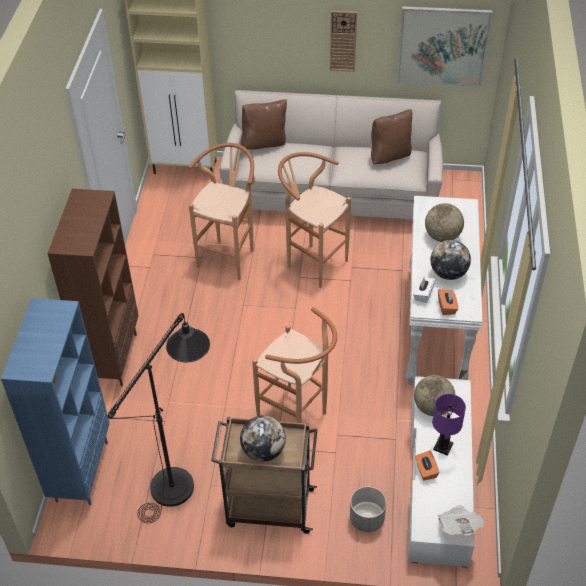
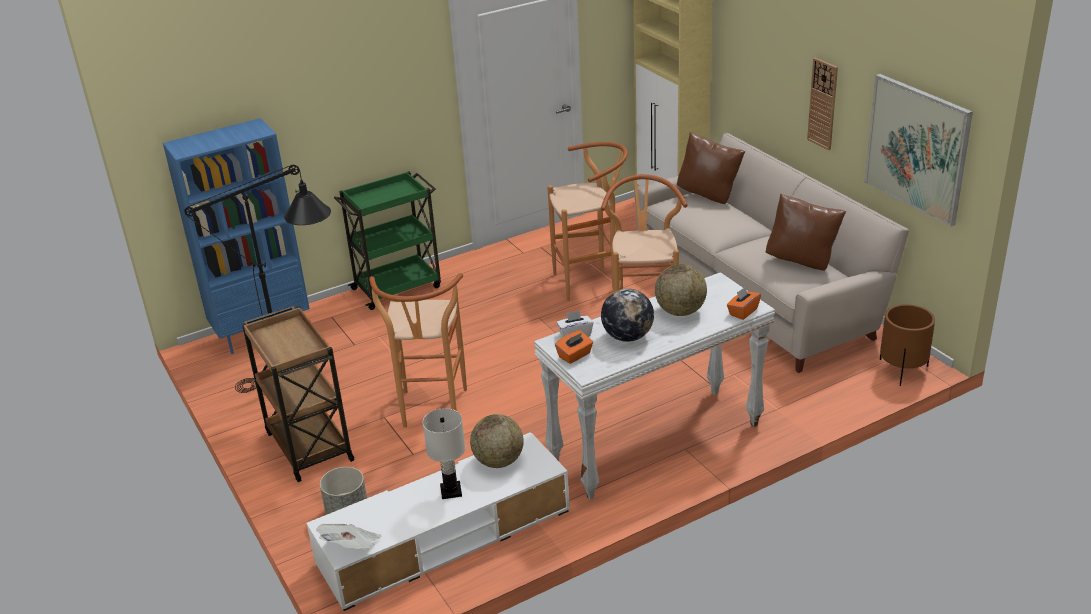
camera: 55 degrees right, 15 degrees down
brown bookcase [47,189,139,386] -> green cart [334,171,441,310]
globe [240,415,286,462] -> none
orange tissue box [415,451,439,481] -> orange tissue box moved to [727,286,761,320]
purple table lamp [432,394,466,456] -> white table lamp [423,408,465,499]
none -> brown planter [880,304,935,386]

